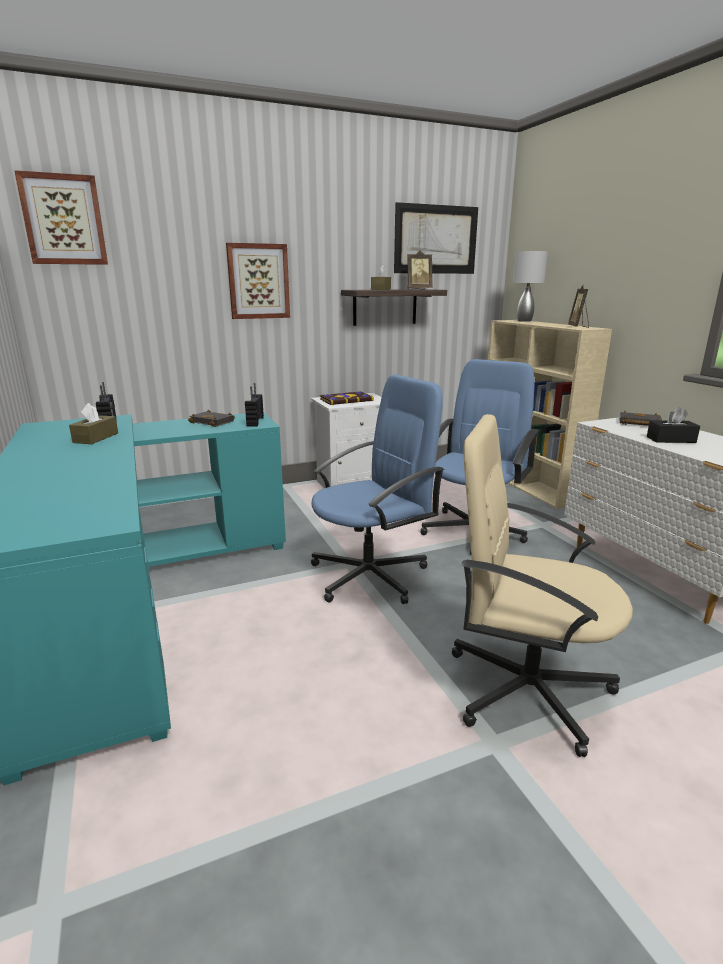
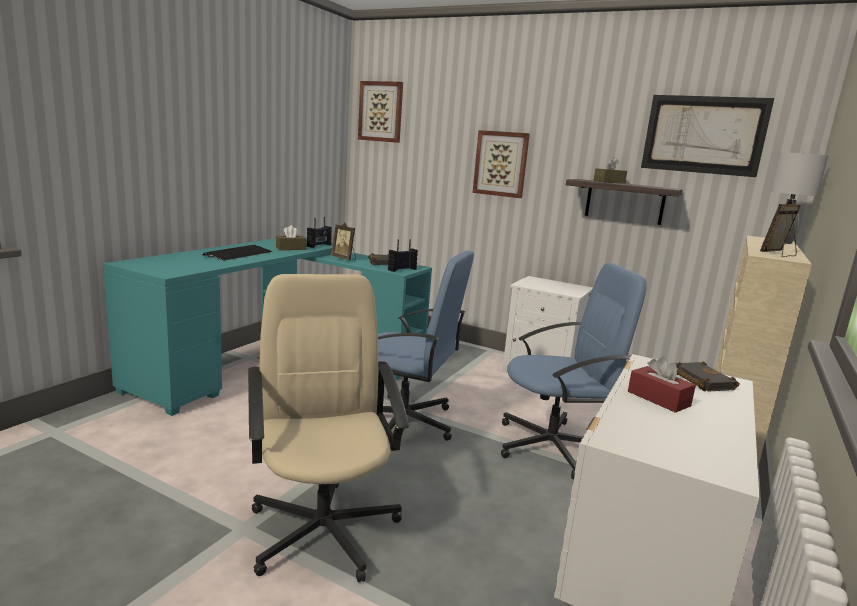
camera: 50 degrees right, 5 degrees down
book [320,391,374,405] -> none
picture frame [407,251,433,289] -> picture frame moved to [331,223,356,260]
black tissue box [647,407,700,443] -> red tissue box [628,356,696,413]
none -> keyboard [202,245,272,261]

